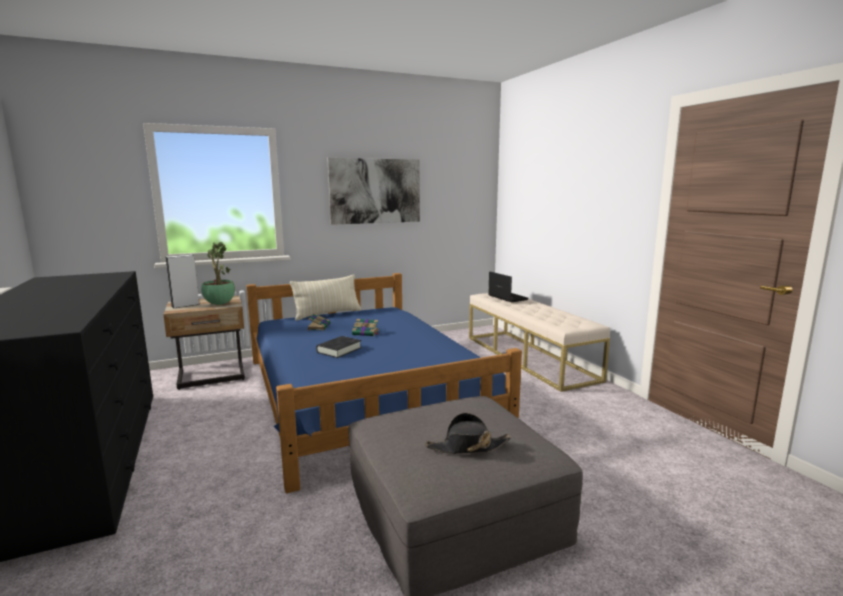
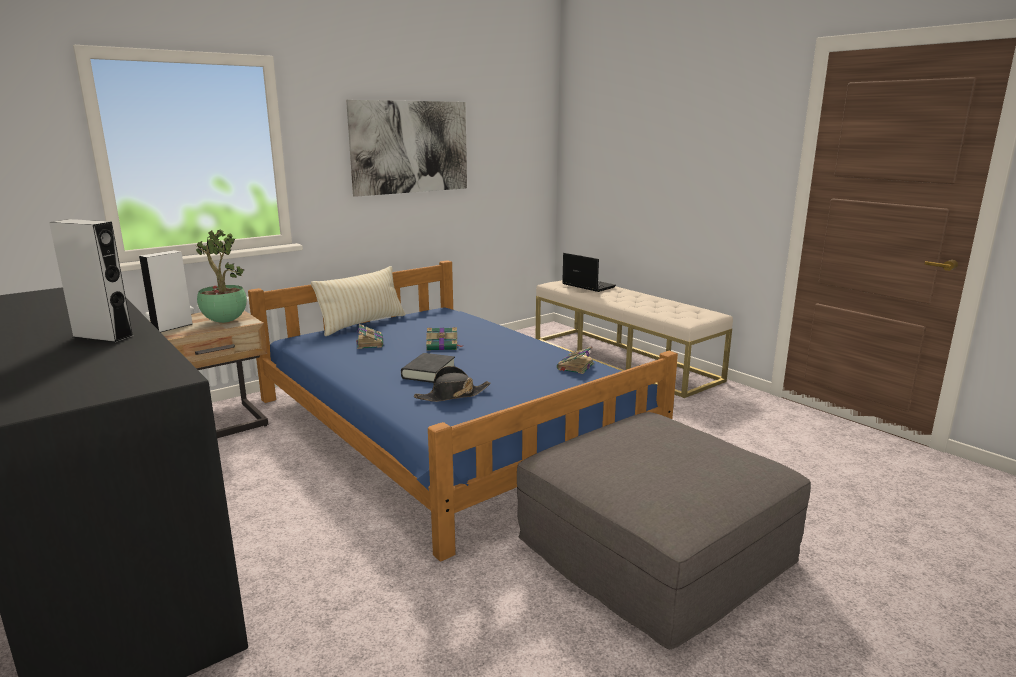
camera: 15 degrees left, 5 degrees up
black hat [425,413,511,454] -> black hat moved to [414,366,491,402]
none -> grey speaker [49,219,133,343]
none -> book [557,346,594,374]

